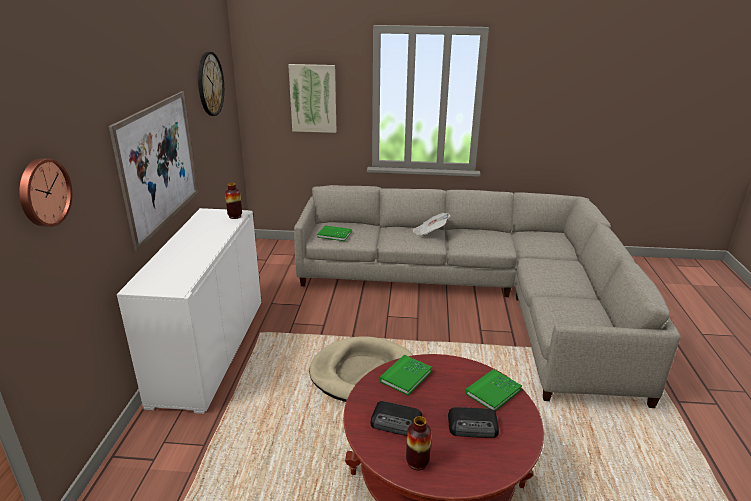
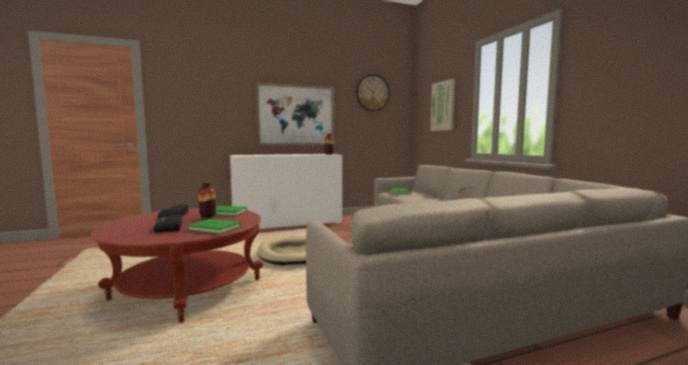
camera: 65 degrees right, 20 degrees down
wall clock [19,159,72,227] -> none
vase [406,416,432,470] -> vase moved to [198,181,216,219]

